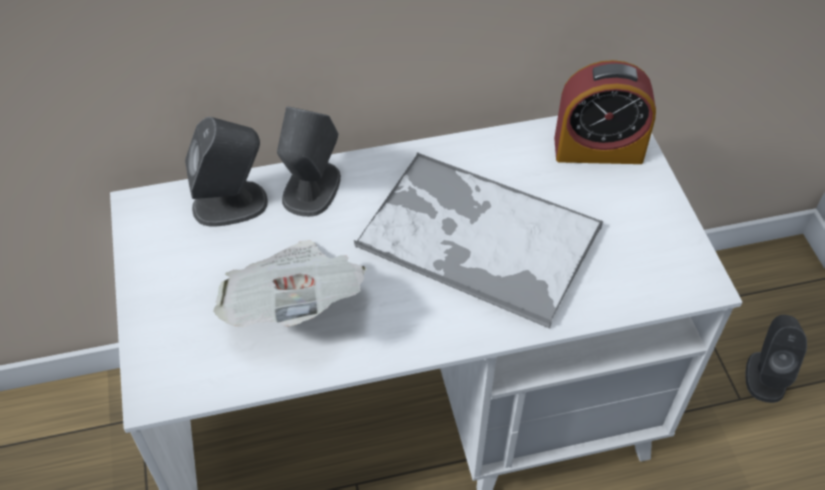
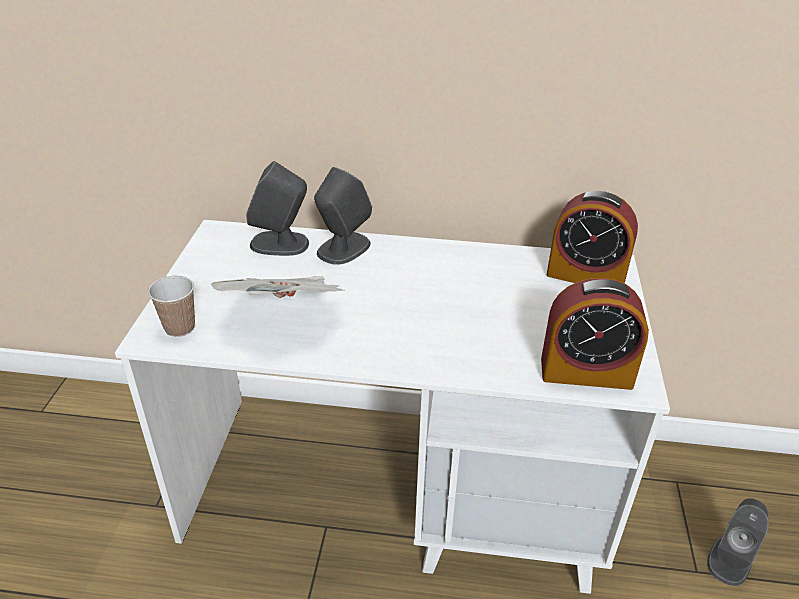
camera: 20 degrees right, 15 degrees down
tray [354,152,603,329] -> none
none -> cup [148,275,195,337]
none -> alarm clock [541,278,649,390]

